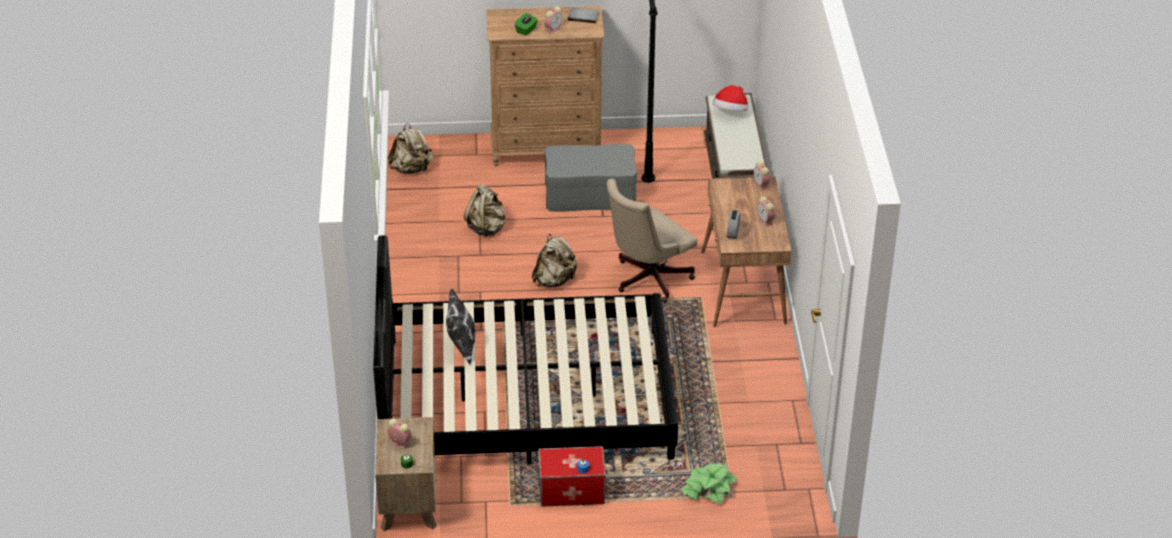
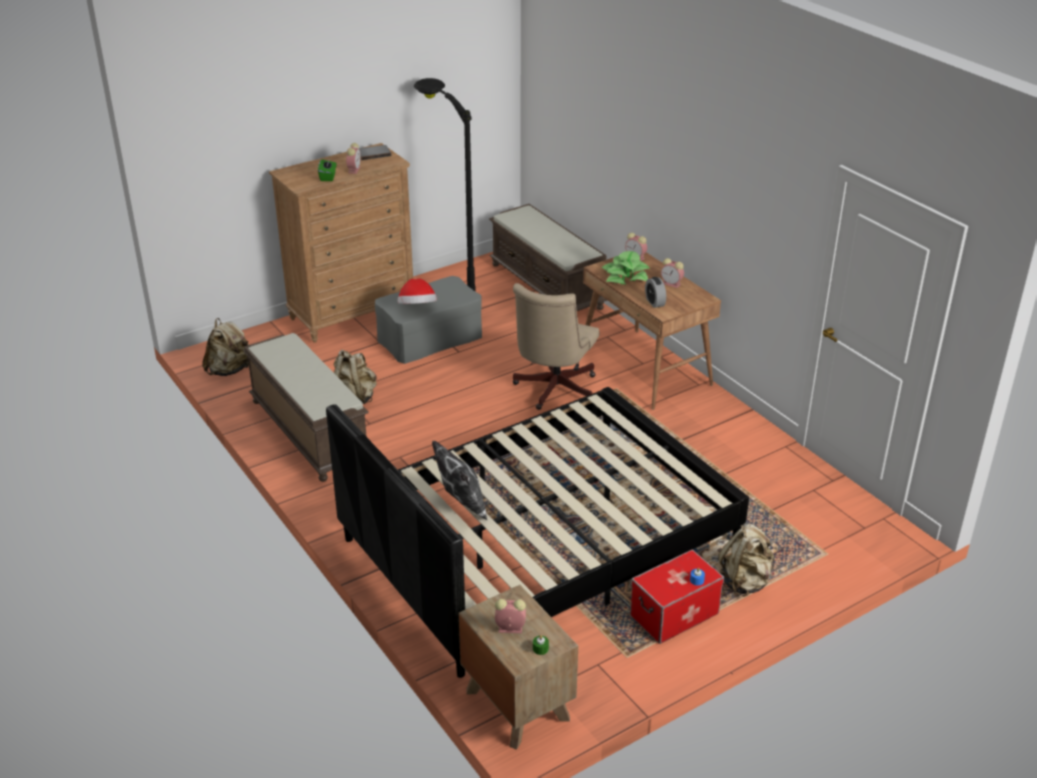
camera: 30 degrees left, 5 degrees down
beige backpack [532,234,578,287] -> beige backpack moved to [718,524,775,596]
potted plant [680,463,737,505] -> potted plant moved to [601,251,650,285]
hat [712,85,748,111] -> hat moved to [398,278,437,304]
none -> brown bench [243,333,369,482]

